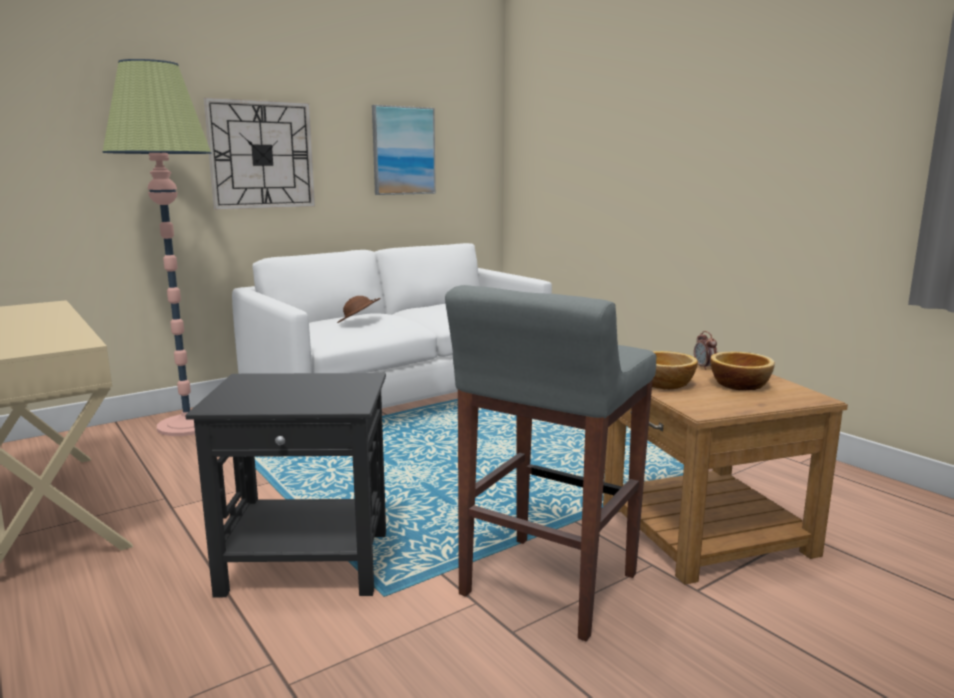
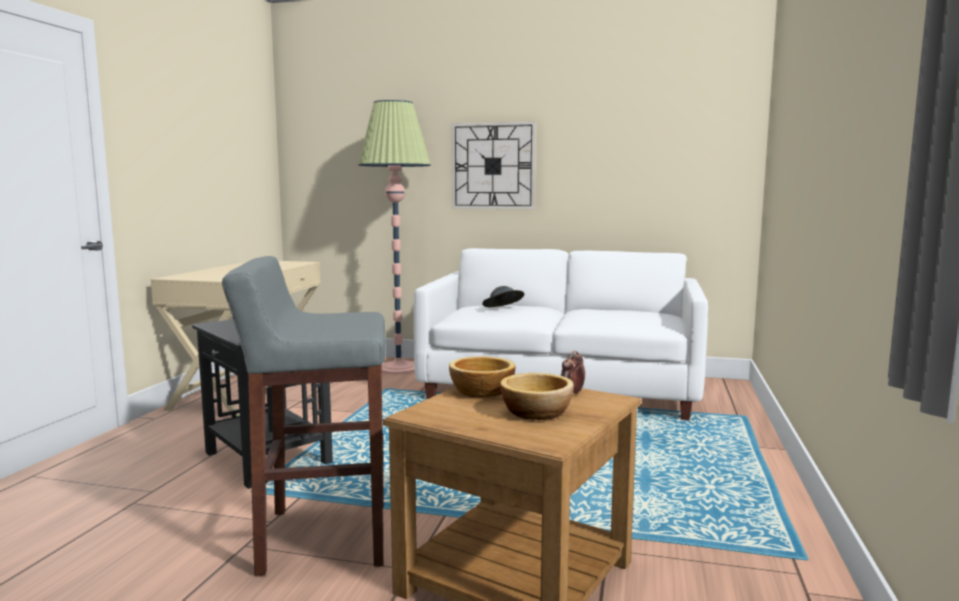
camera: 50 degrees right, 5 degrees down
brown hat [337,296,381,323] -> grey hat [482,286,525,307]
picture [372,105,436,195] -> none

